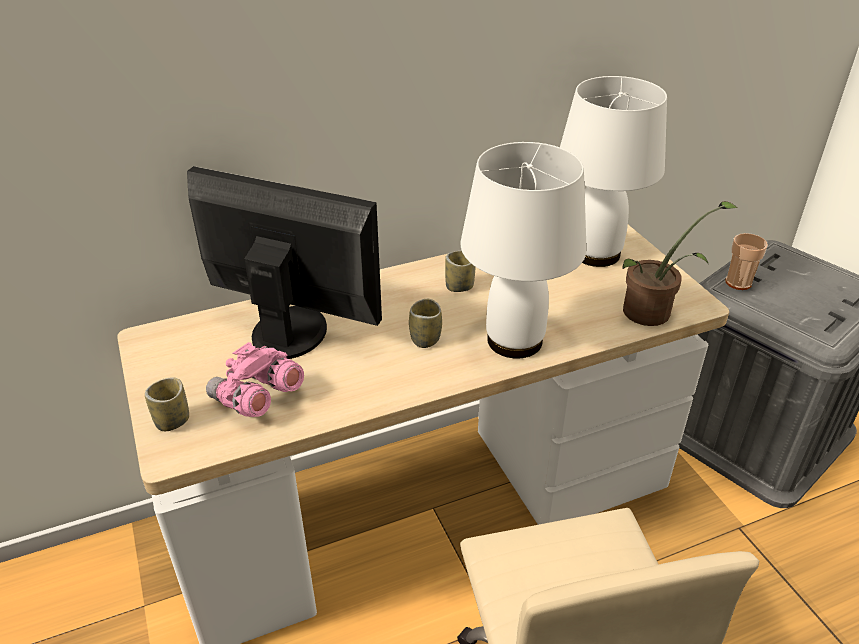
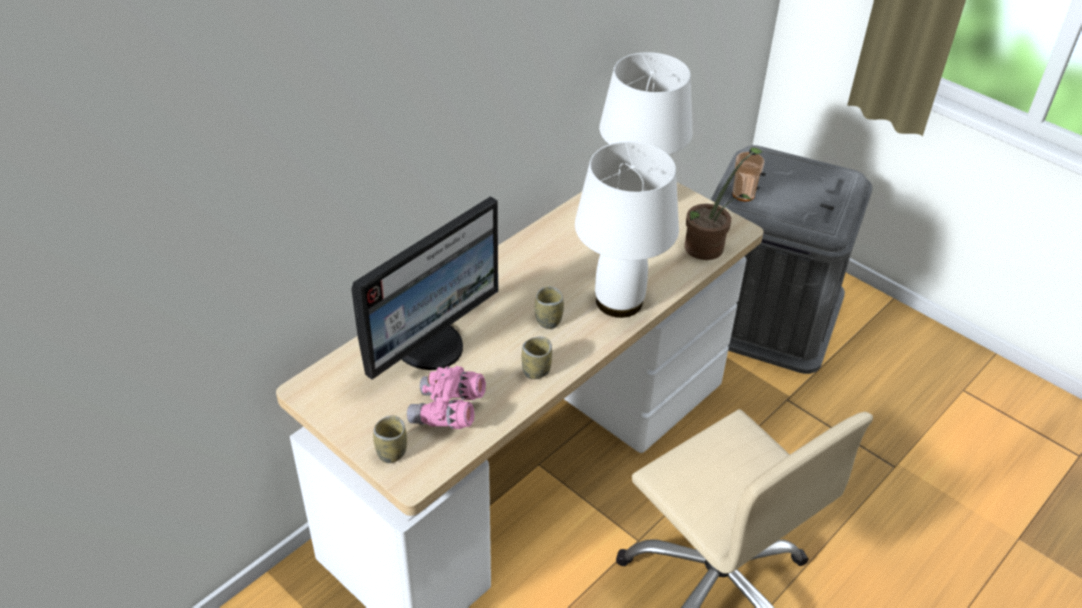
camera: 25 degrees left, 5 degrees up
monitor [187,166,382,359] -> monitor turned 135 degrees clockwise [351,196,498,380]
cup [445,251,475,292] -> cup moved to [522,337,552,379]

